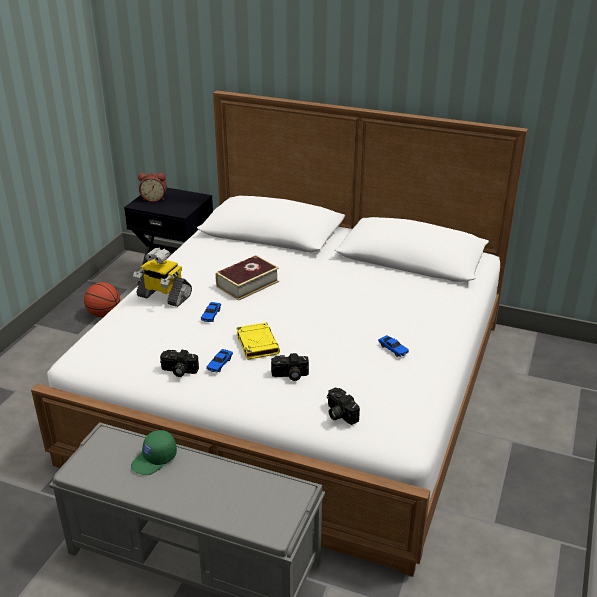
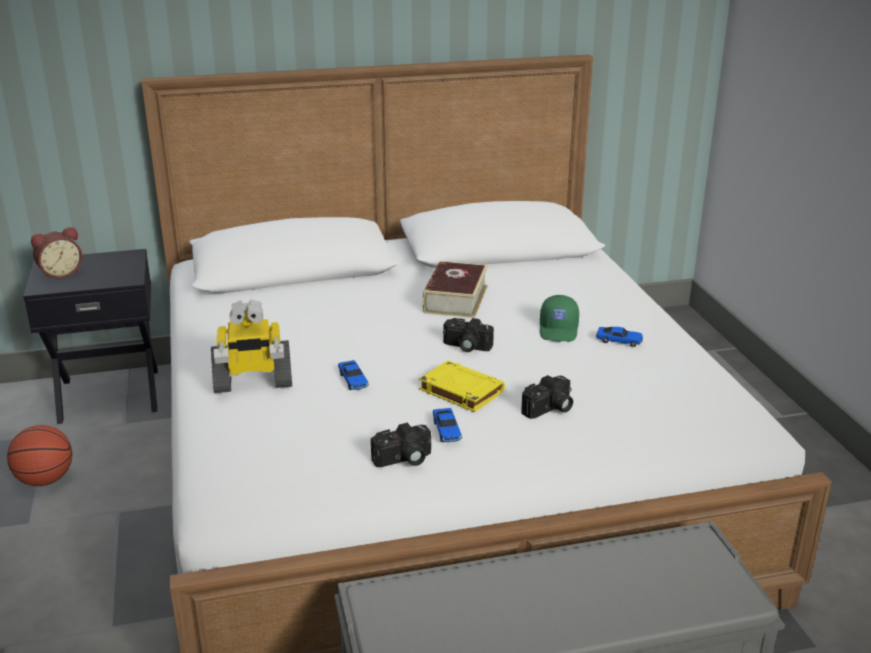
camera: 35 degrees left, 5 degrees down
green cap [131,430,177,475] -> green cap moved to [540,295,579,342]
book [216,255,279,301] -> book moved to [422,261,488,318]
camera [327,387,360,425] -> camera moved to [443,318,494,352]

